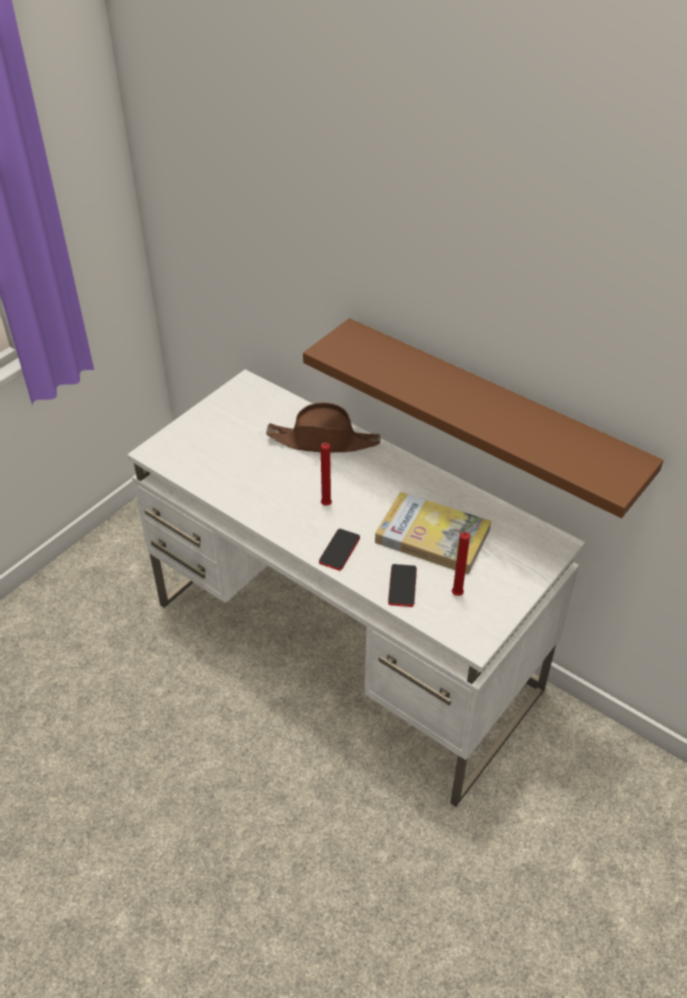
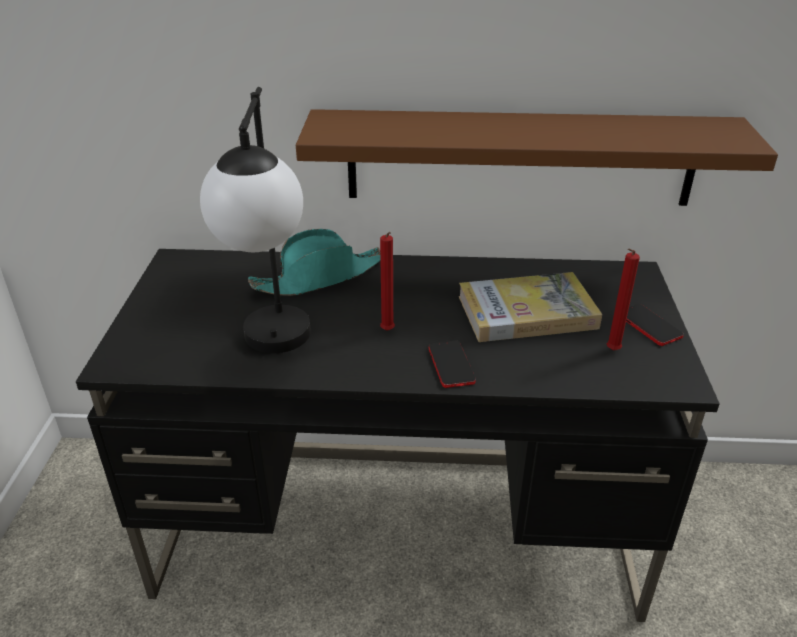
camera: 35 degrees left, 10 degrees down
white desk [127,369,585,807] -> black desk [76,249,720,622]
brown hat [266,403,381,453] -> turquoise hat [248,229,381,296]
phone [388,564,417,607] -> phone moved to [626,304,683,346]
none -> table lamp [200,87,311,353]

